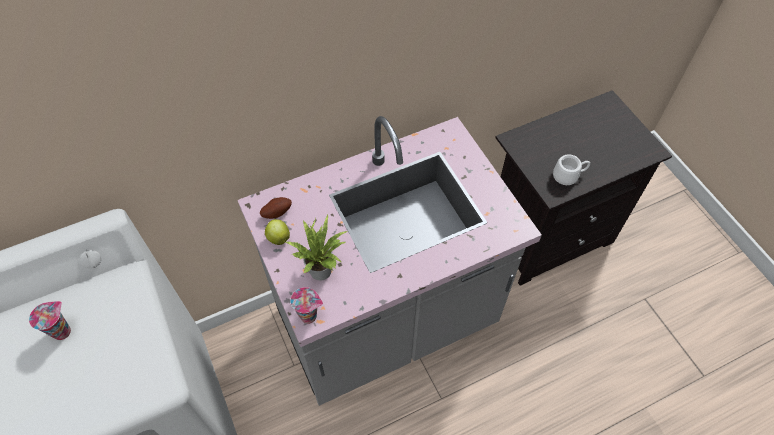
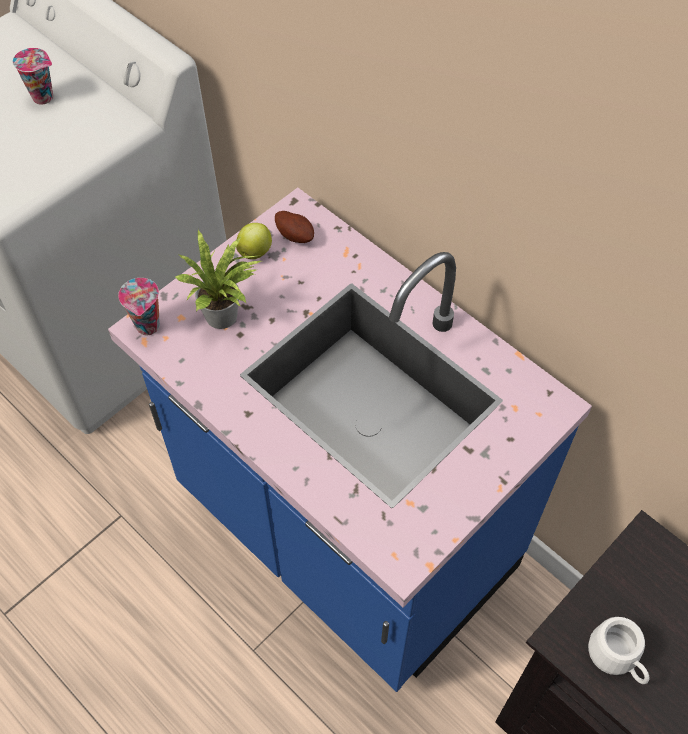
camera: 70 degrees right, 0 degrees up
grey counter [238,116,542,406] -> blue counter [108,188,592,692]

